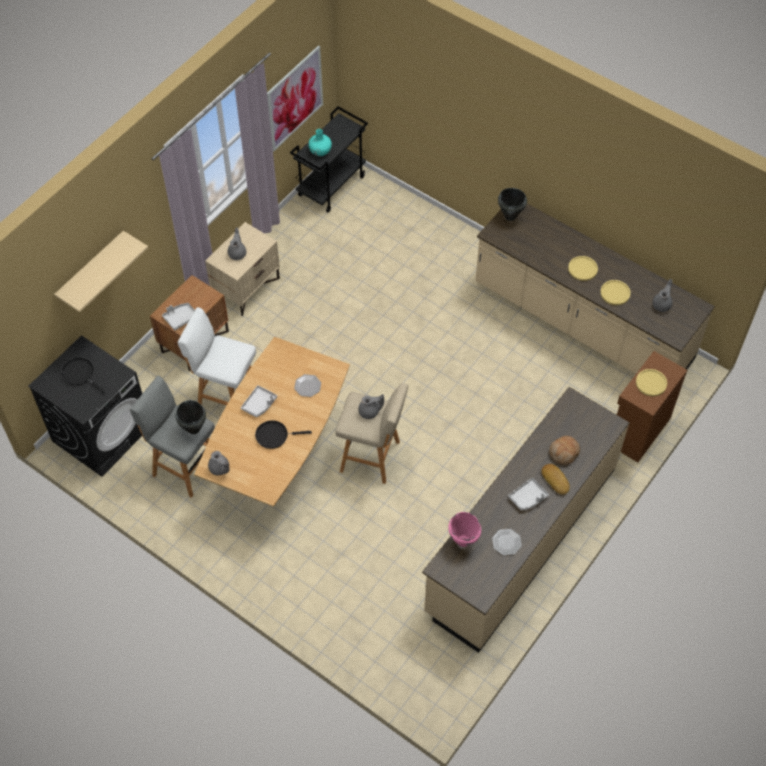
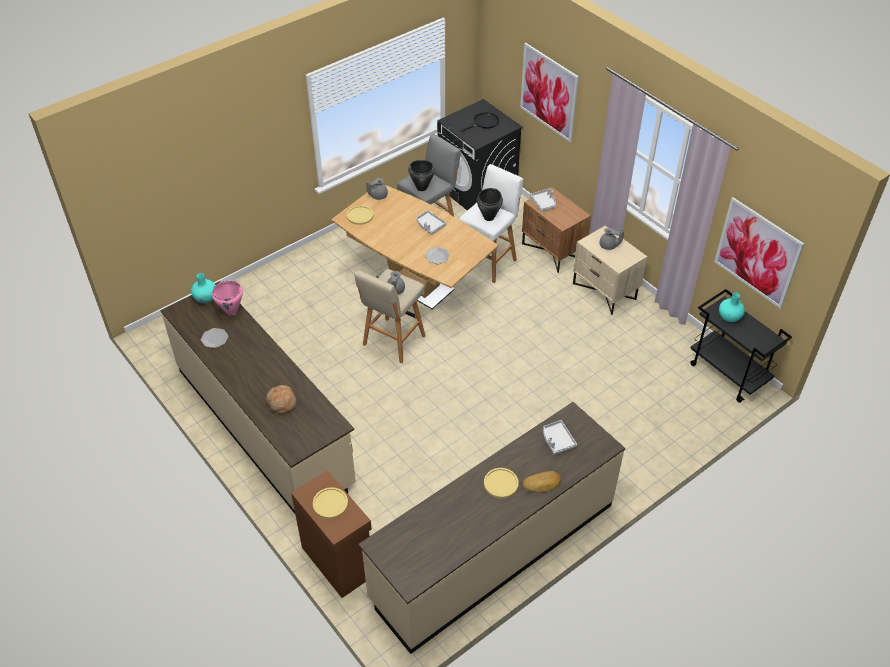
camera: 105 degrees right, 10 degrees down
beige shelf [54,231,148,312] -> picture [520,43,579,142]
black frying pan [255,420,312,449] -> none
black cooking pot [498,188,527,221] -> black cooking pot moved to [477,188,503,221]
grey tray [508,478,549,510] -> grey tray moved to [543,420,577,455]
bread [541,464,570,495] -> bread moved to [523,471,561,493]
yellow plate [600,280,631,305] -> yellow plate moved to [347,205,374,225]
grey teapot [652,279,673,312] -> none
none -> turquoise vase [191,273,216,303]

